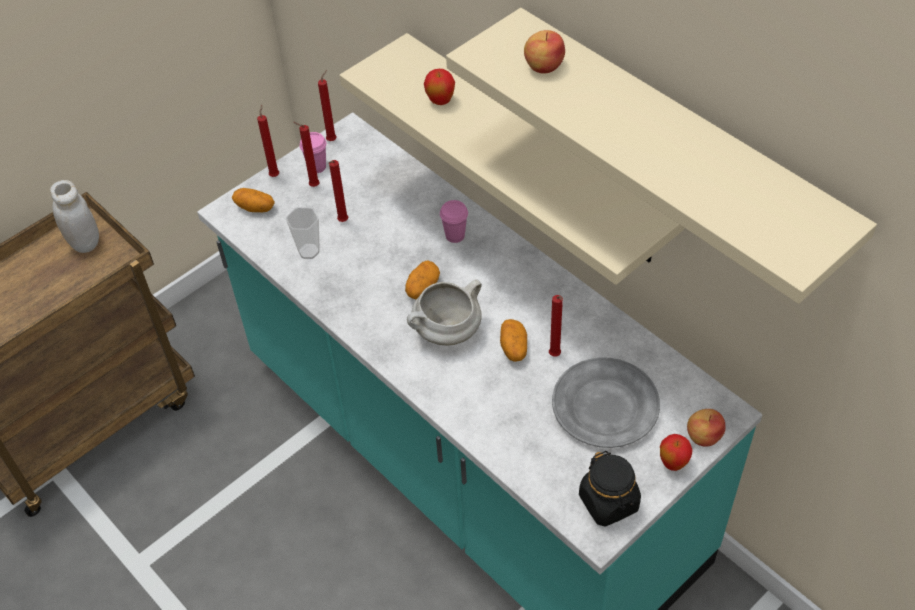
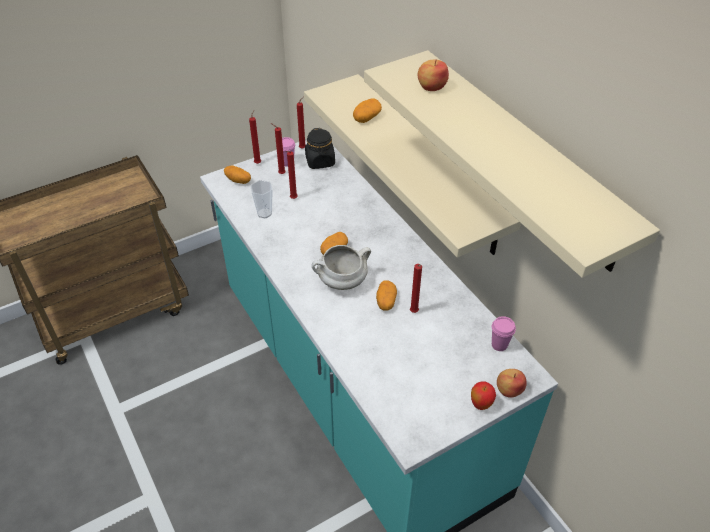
camera: 10 degrees right, 5 degrees down
white jar [50,180,99,253] -> none
apple [424,69,455,105] -> potato [353,98,382,123]
pink cup [440,200,468,243] -> pink cup moved to [492,316,516,351]
grey plate [552,357,660,448] -> none
black jar [579,451,641,527] -> black jar moved to [305,128,335,169]

